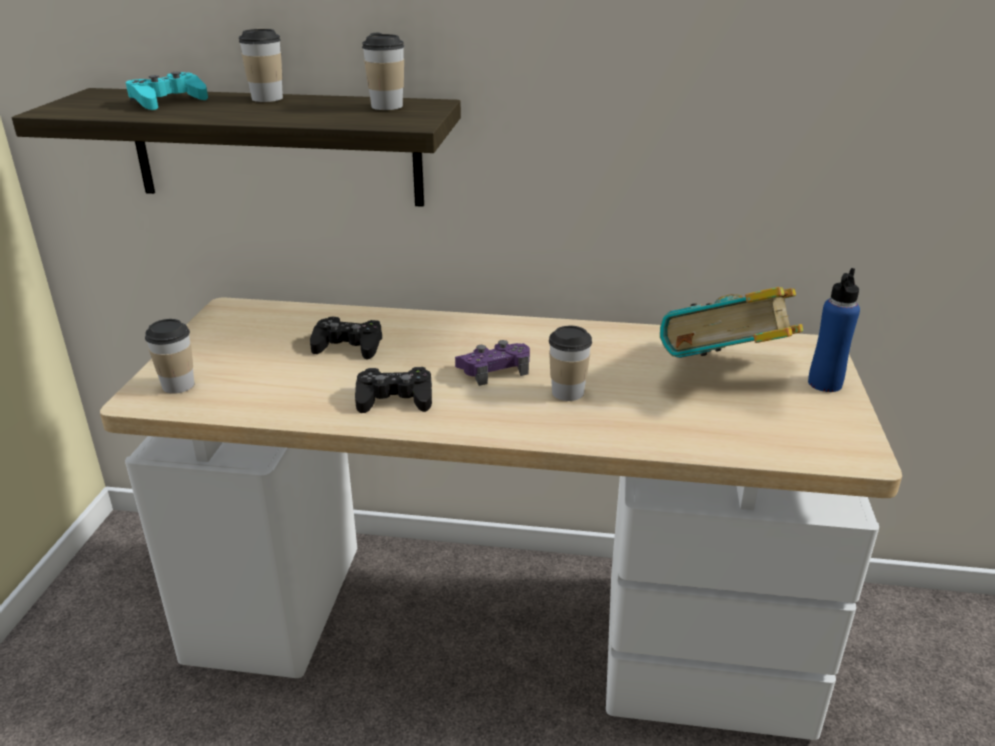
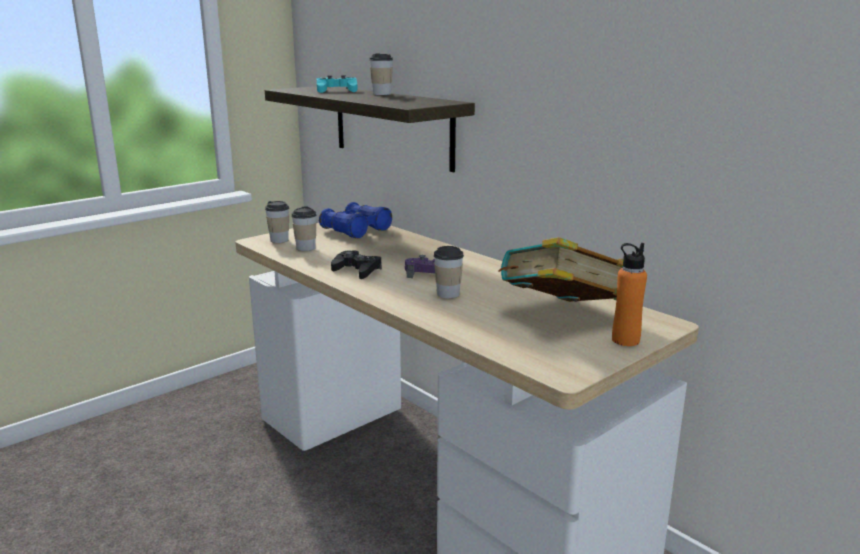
camera: 40 degrees right, 10 degrees down
black game controller [310,317,382,359] -> none
cup [362,32,405,110] -> cup moved to [291,207,316,251]
blue bottle [808,268,860,392] -> orange bottle [612,243,647,346]
none -> blue binoculars [319,202,392,238]

